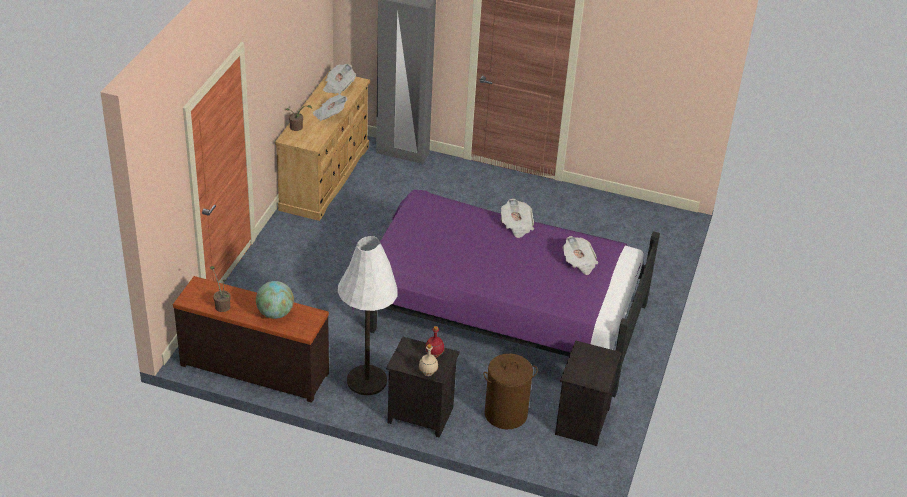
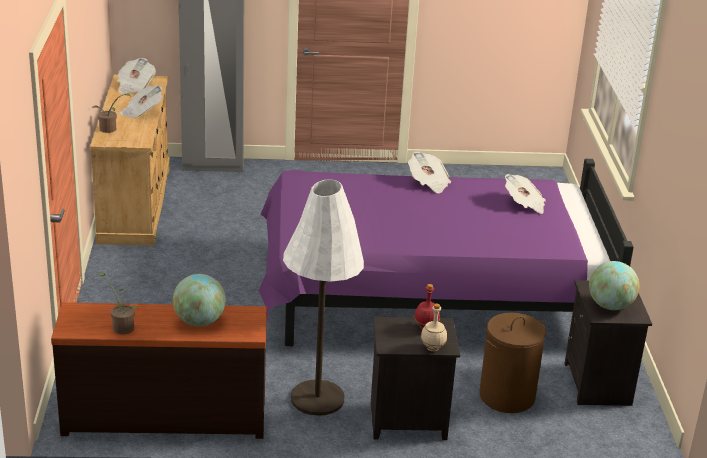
camera: 20 degrees left, 10 degrees down
none -> globe [589,261,639,310]

